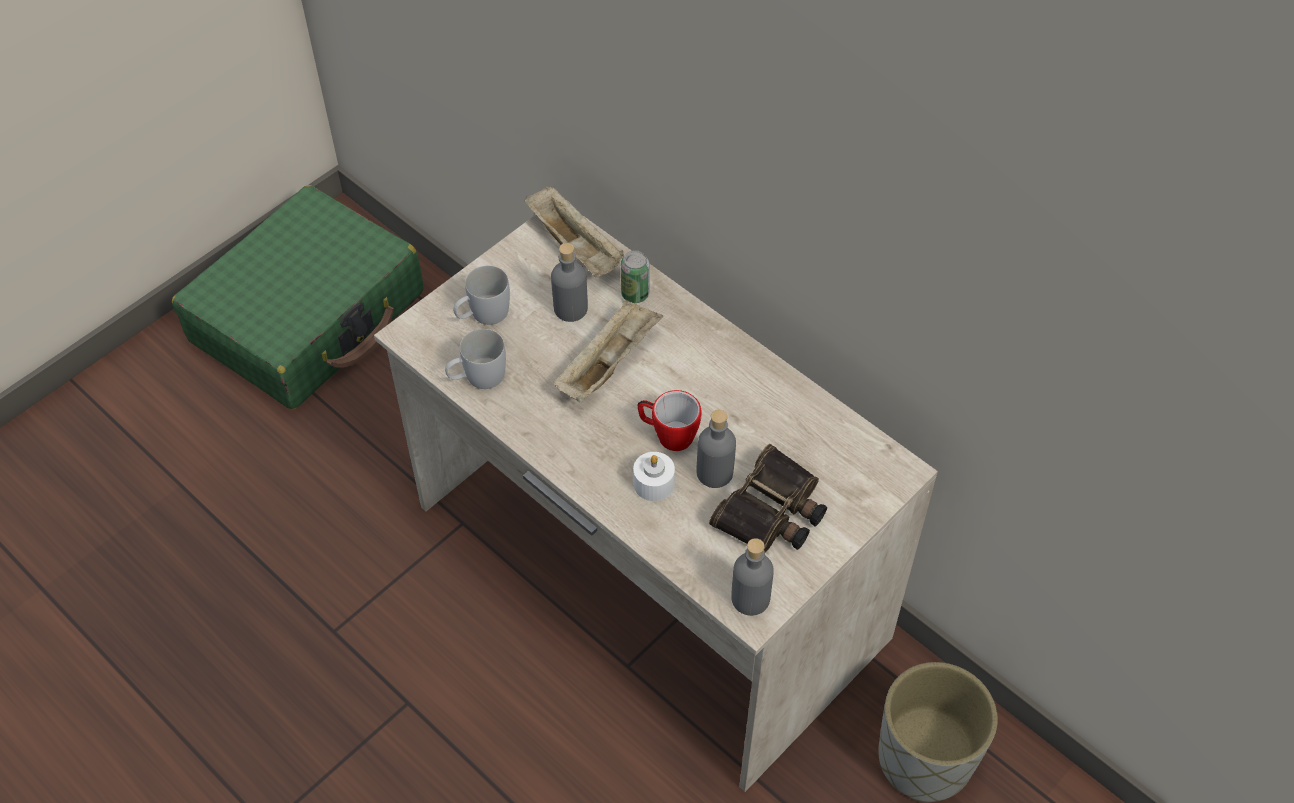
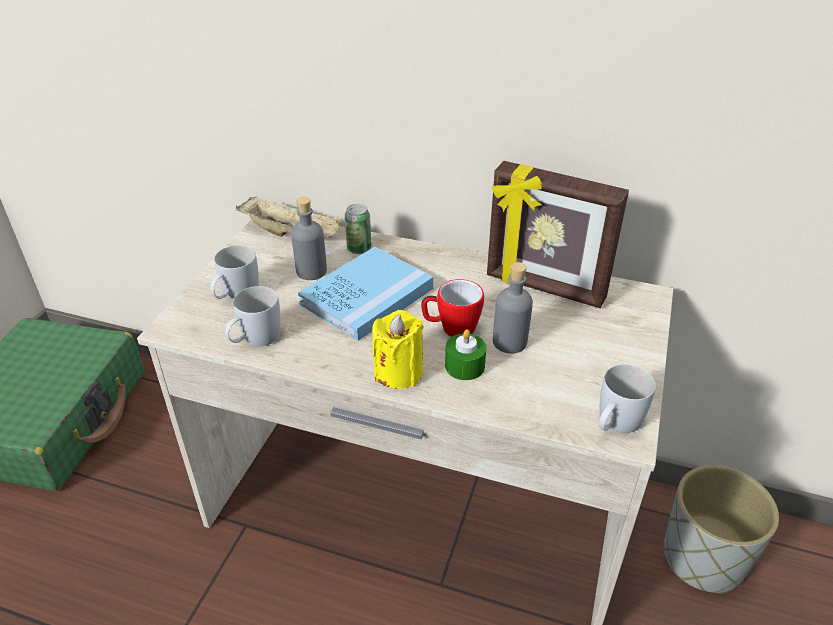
camera: 25 degrees left, 15 degrees down
beige tray [554,300,663,402] -> blue book [298,247,433,341]
white candle [633,452,675,501] -> green candle [445,329,486,380]
binoculars [709,444,827,553] -> none
grey bottle [731,538,774,616] -> white mug [599,364,656,433]
none -> yellow candle [372,310,424,389]
none -> picture frame [487,161,629,308]

